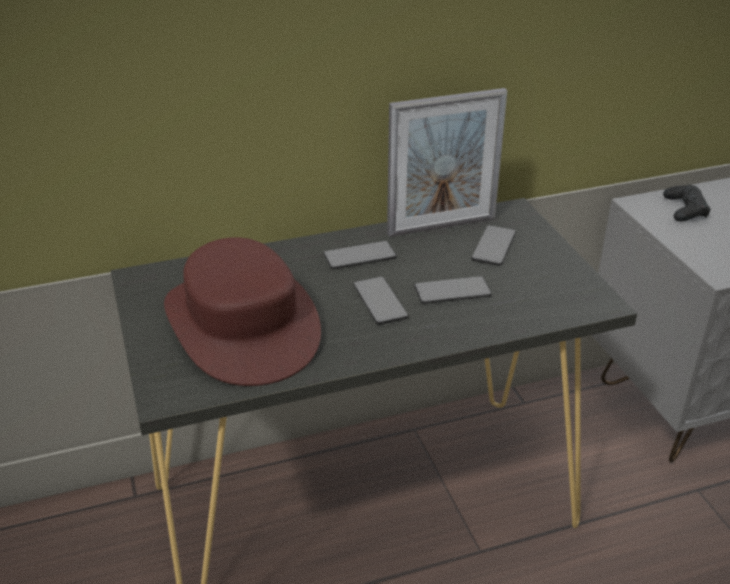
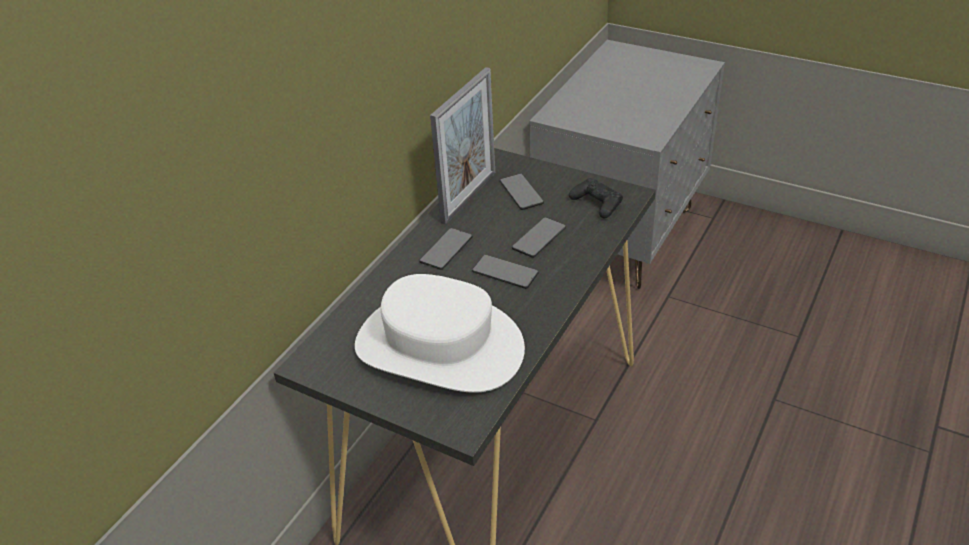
camera: 40 degrees left, 5 degrees up
brown hat [164,237,321,386] -> white hat [355,274,525,393]
black game controller [663,185,711,221] -> black game controller moved to [569,178,623,218]

